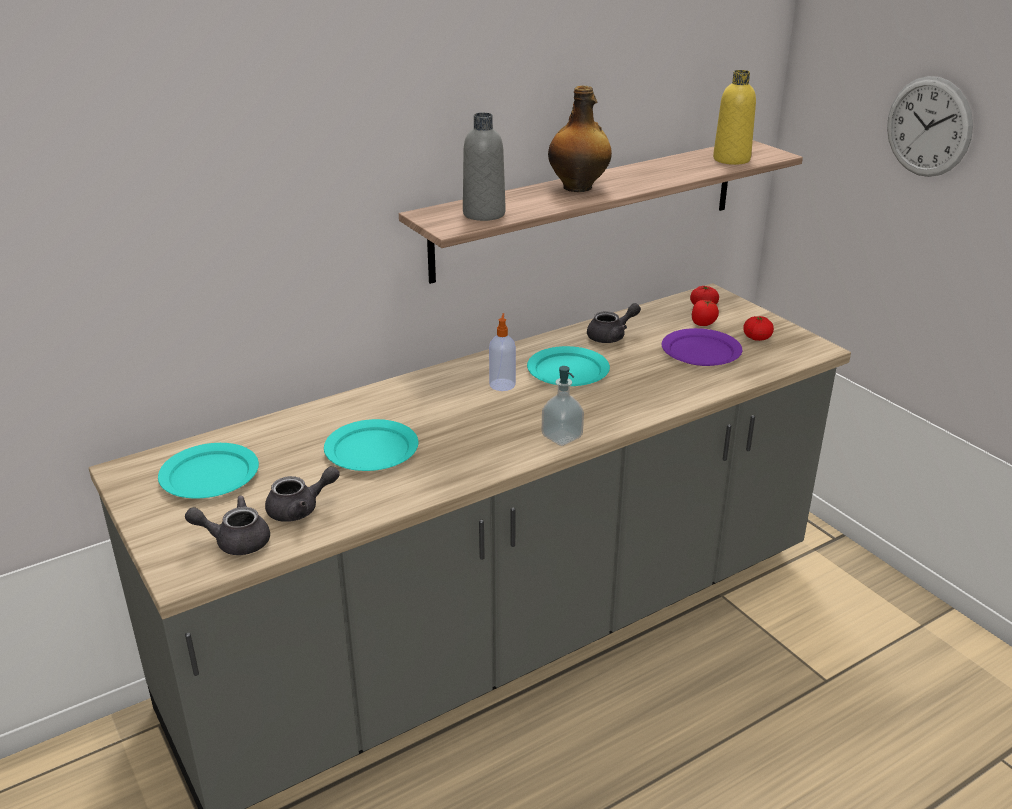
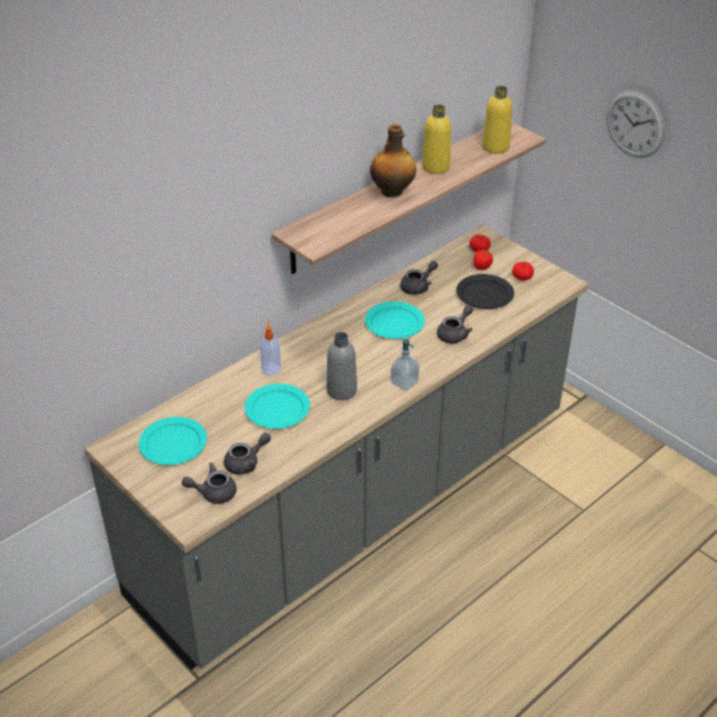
camera: 10 degrees left, 10 degrees up
grey bottle [463,113,505,221] -> grey bottle moved to [327,332,357,400]
soap dispenser [489,313,516,391] -> soap dispenser moved to [260,321,281,376]
purple plate [662,328,742,366] -> black plate [456,274,514,309]
none -> yellow bottle [422,105,451,174]
none -> grey teapot [437,305,473,343]

